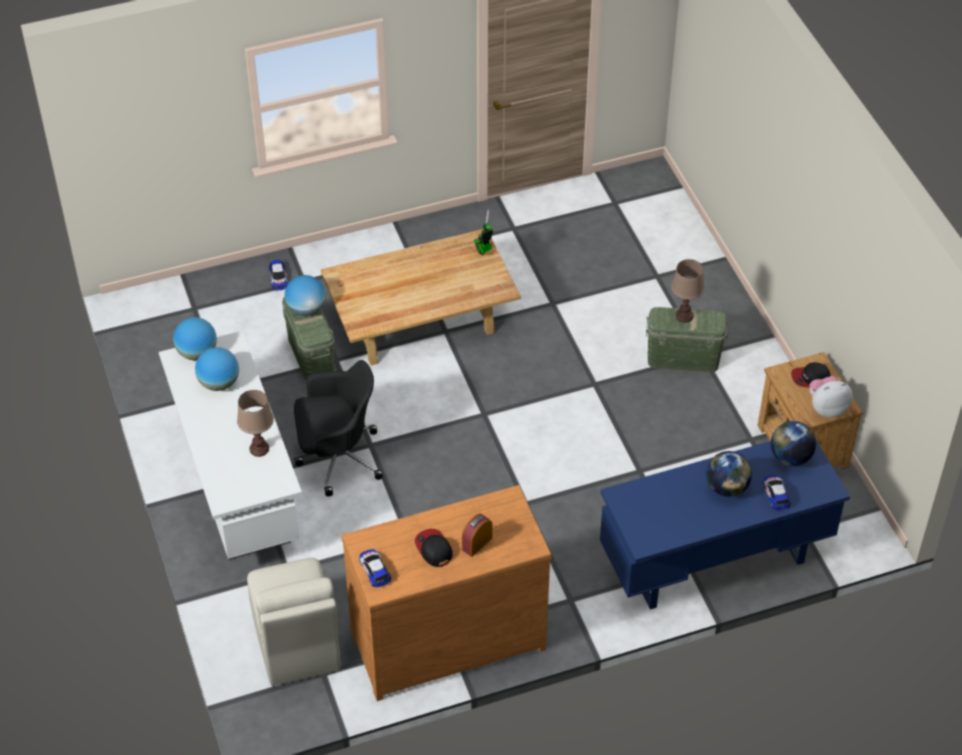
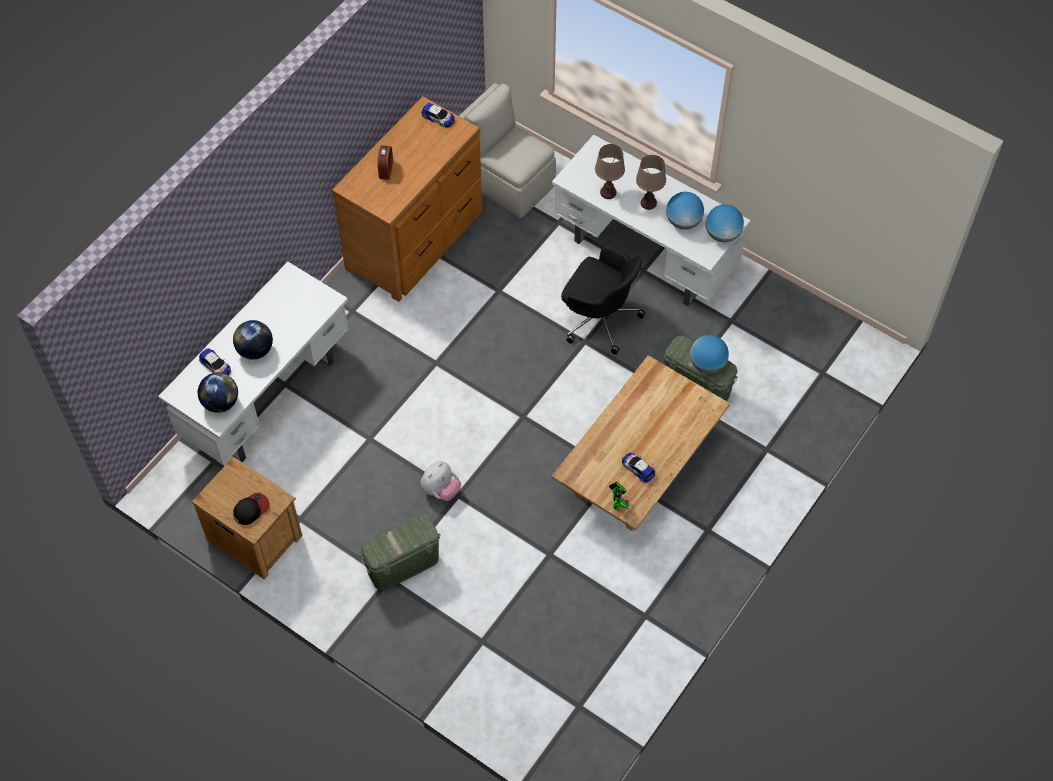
camera: 145 degrees right, 10 degrees up
toy car [269,260,288,290] -> toy car moved to [622,453,655,483]
black office chair [294,360,383,496] -> black office chair turned 105 degrees counterclockwise [561,245,646,354]
cap [415,529,453,567] -> none
blue desk [600,440,850,609] -> white desk [158,262,348,465]
brown table lamp [671,259,704,323] -> brown table lamp moved to [636,155,666,210]
plush toy [809,376,853,418] -> plush toy moved to [420,461,461,501]

